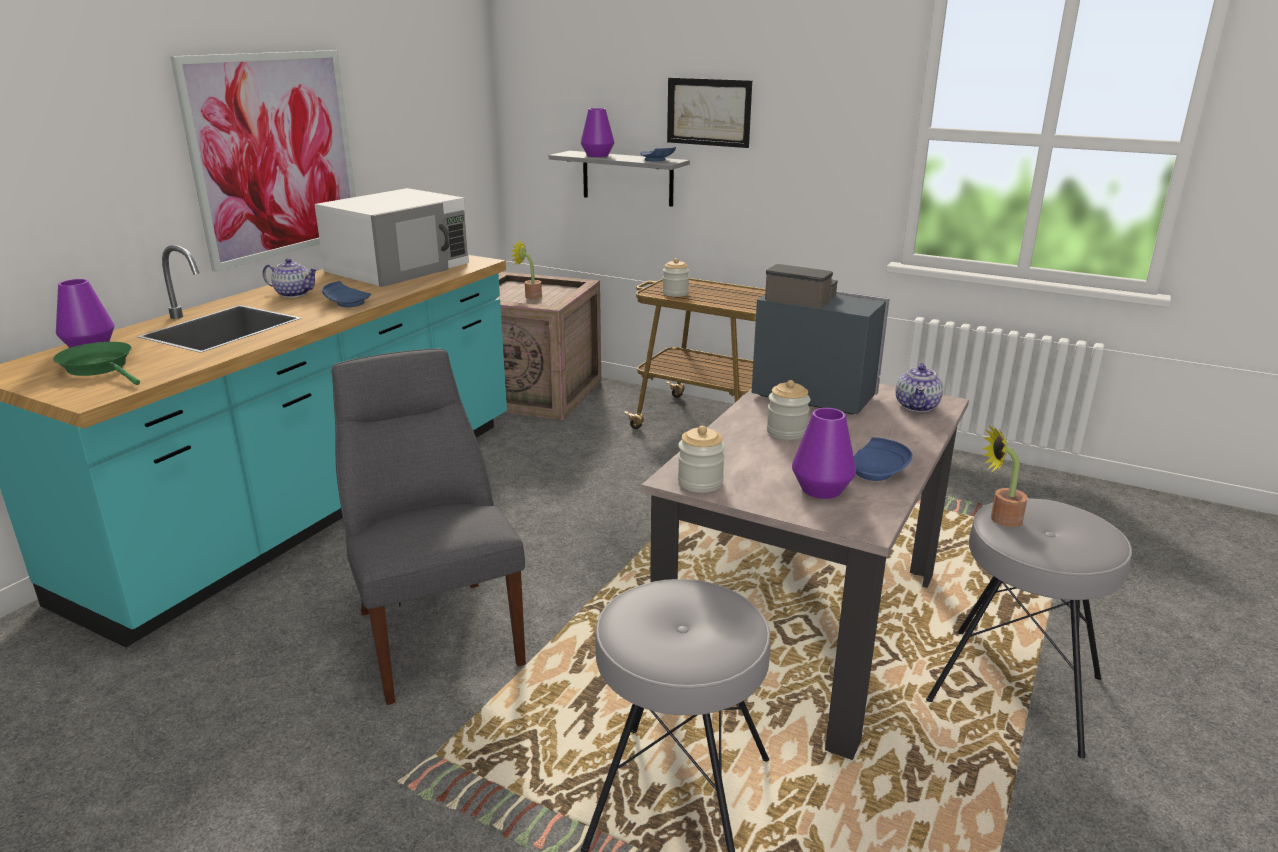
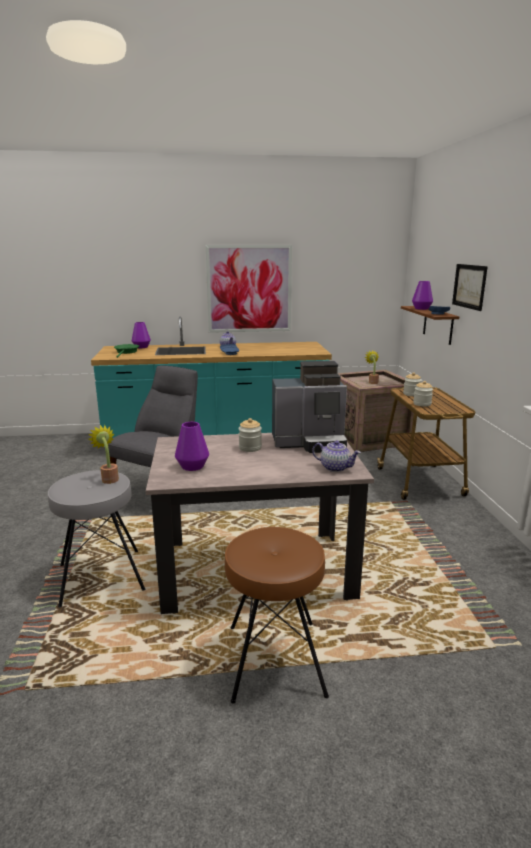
camera: 55 degrees right, 5 degrees down
white microwave [314,188,469,287] -> none
grey shelf [549,151,690,207] -> brown shelf [401,306,459,345]
jar [678,426,725,493] -> jar moved to [413,381,433,407]
coffee machine [751,264,890,415] -> coffee machine turned 90 degrees clockwise [272,361,347,453]
blue plate [854,437,912,481] -> none
teapot [896,363,943,412] -> teapot turned 135 degrees counterclockwise [312,440,361,472]
grey stool [926,498,1132,759] -> brown stool [225,527,329,704]
potted plant [982,425,1028,527] -> potted plant moved to [88,425,119,484]

